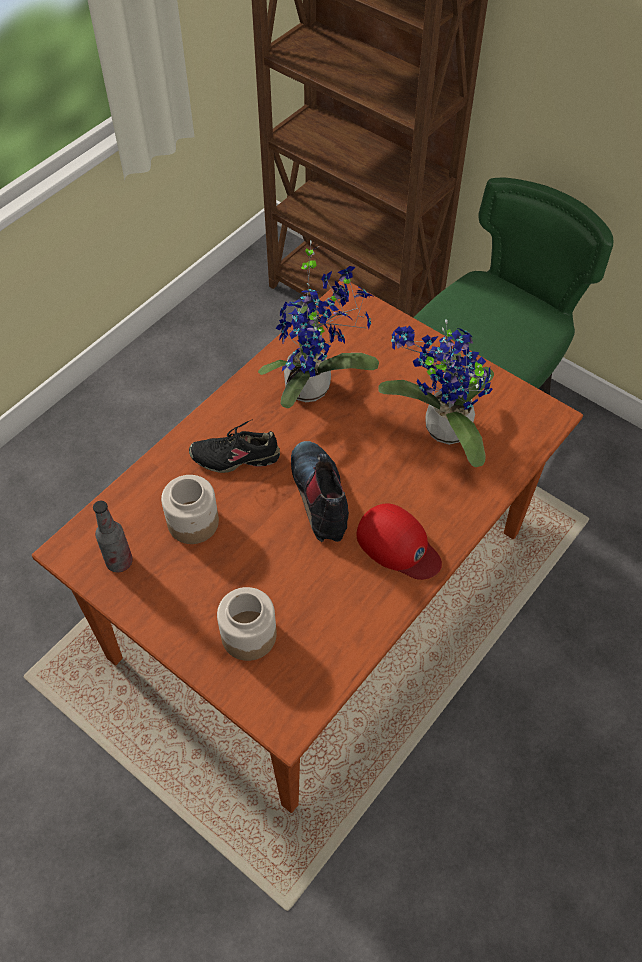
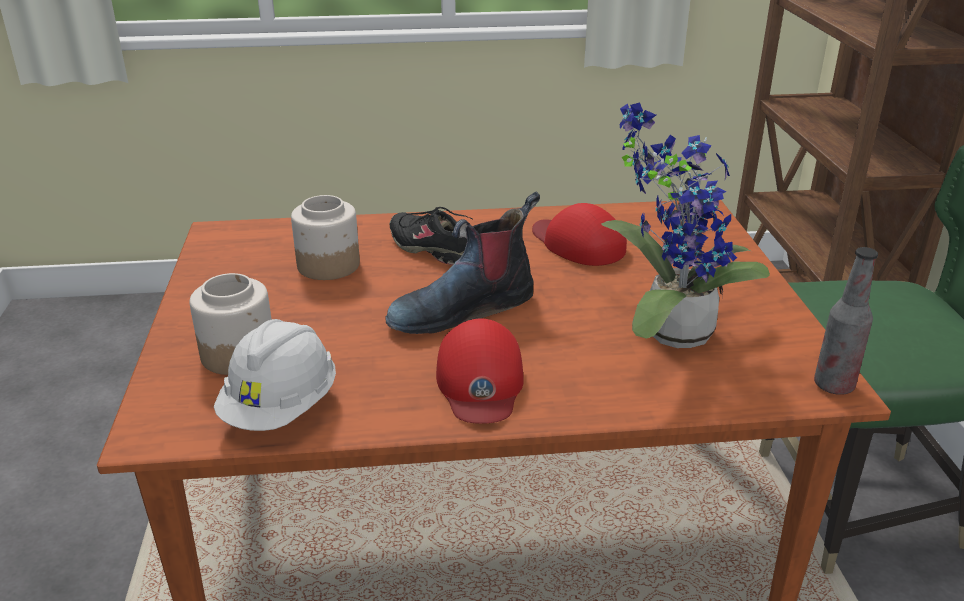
camera: 45 degrees right, 25 degrees down
bottle [93,501,133,572] -> bottle moved to [814,247,878,395]
potted plant [258,241,379,408] -> red cap [532,203,627,266]
boot [291,441,349,542] -> boot turned 150 degrees counterclockwise [386,191,540,334]
none -> white hard hat [214,319,336,431]

